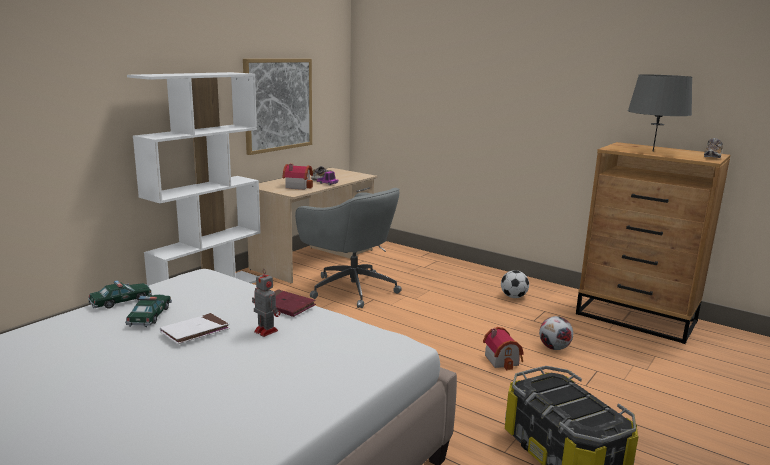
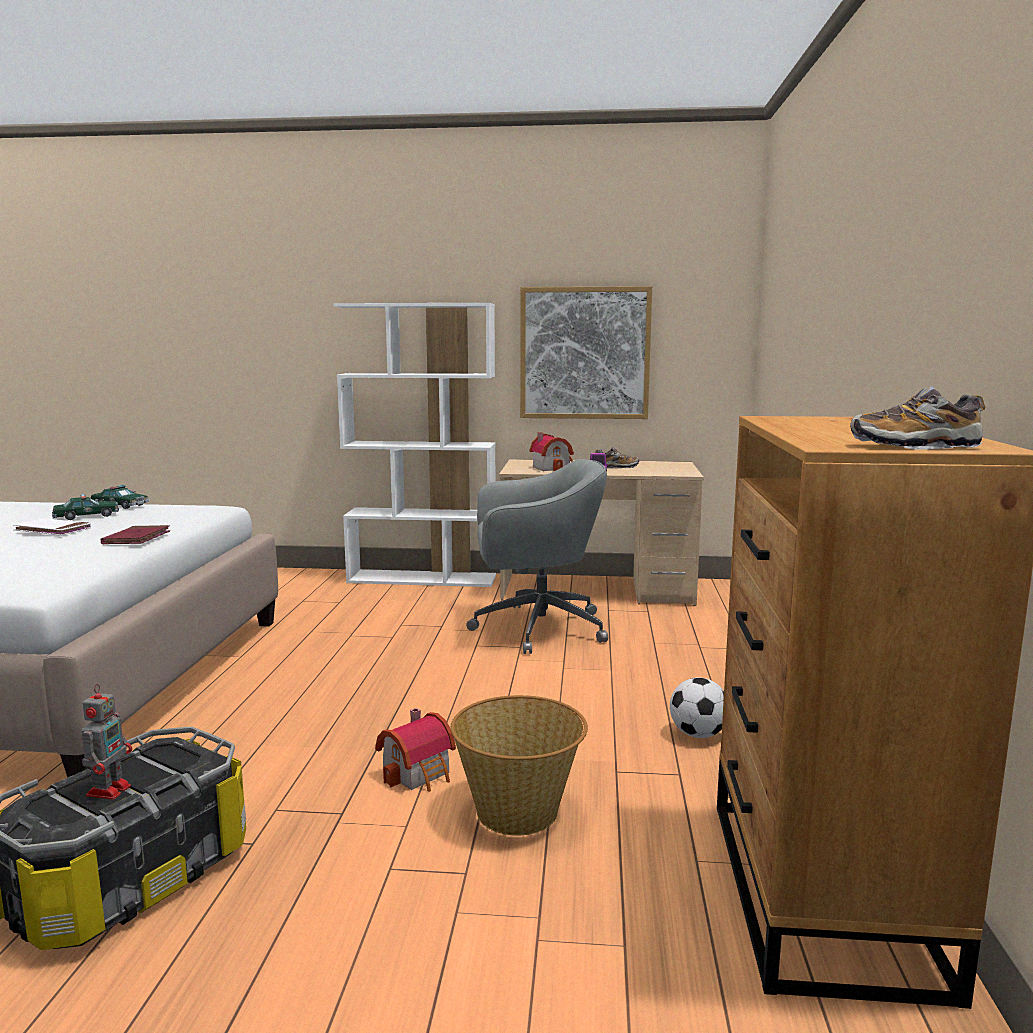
camera: 60 degrees right, 5 degrees down
toy robot [252,269,281,337] -> toy robot moved to [81,684,132,800]
grey office chair [295,188,402,308] -> grey office chair turned 105 degrees counterclockwise [466,459,608,654]
football [539,316,573,350] -> basket [451,695,588,835]
grey table lamp [628,74,693,152] -> none

